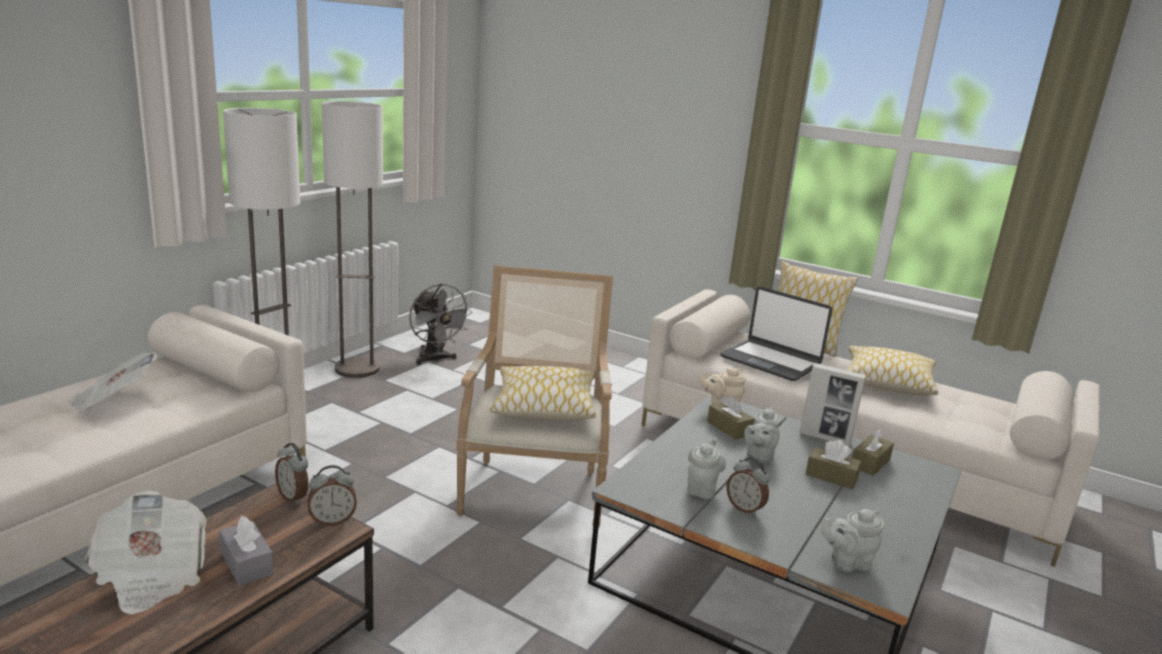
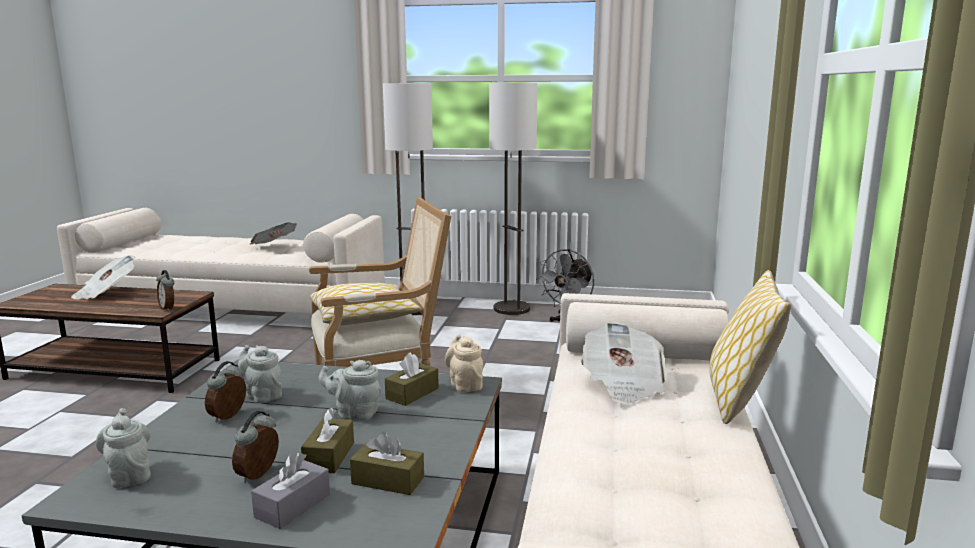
camera: 70 degrees right, 5 degrees down
grey tissue box [219,516,273,586] -> grey tissue box moved to [251,452,330,529]
alarm clock [275,443,308,505] -> alarm clock moved to [232,411,279,483]
grey teapot [687,438,726,499] -> grey teapot turned 135 degrees counterclockwise [238,345,282,403]
laptop [720,286,832,381] -> newspaper [581,322,666,404]
picture frame [800,363,866,446] -> none
pillow [847,346,939,396] -> none

